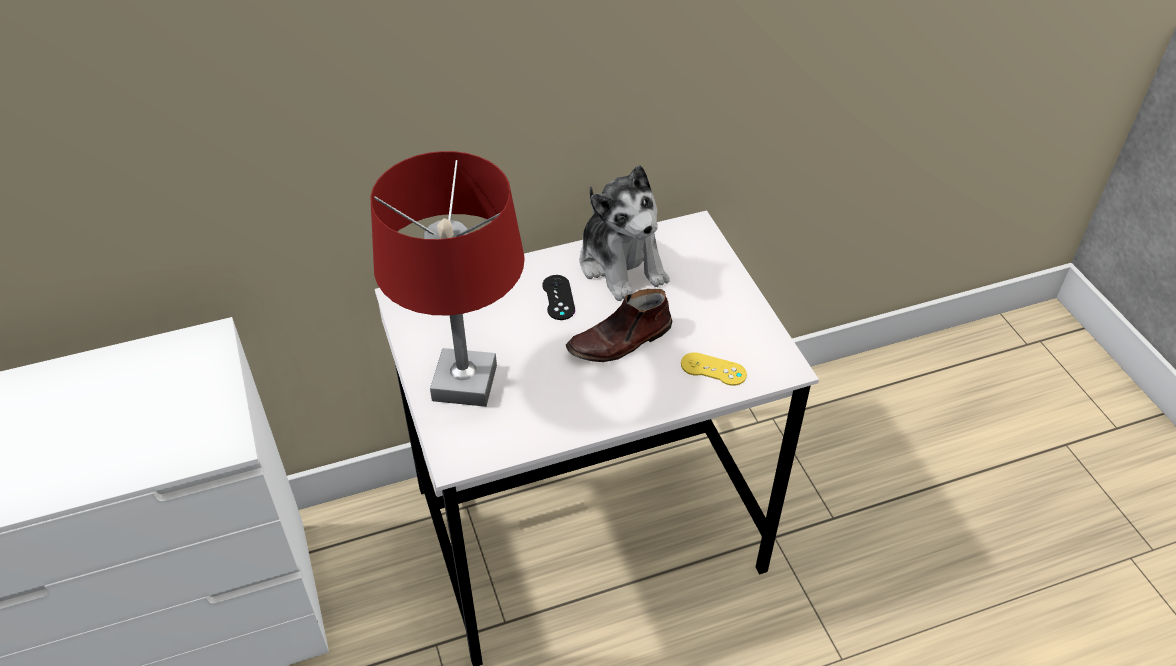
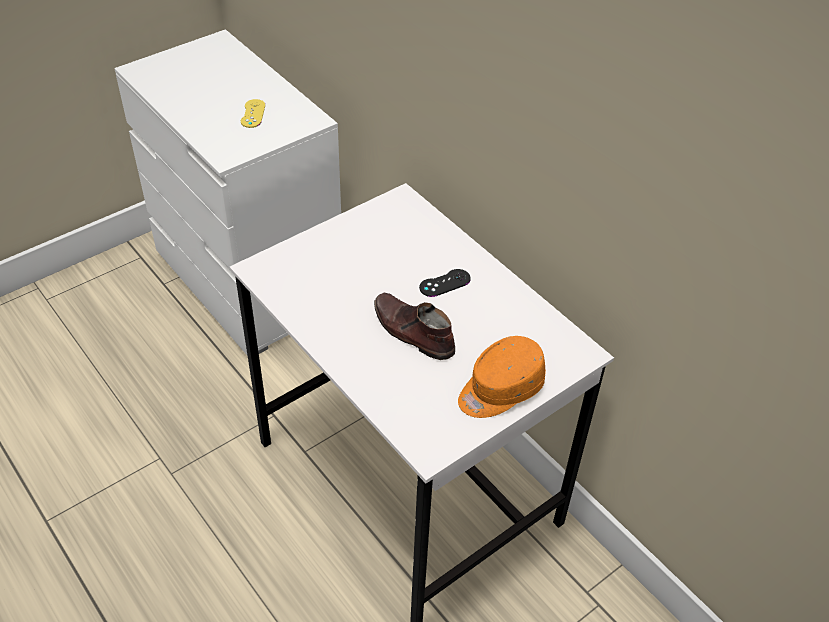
camera: 70 degrees right, 0 degrees up
red table lamp [370,151,525,407] -> none
plush toy [579,165,669,301] -> none
yellow game controller [681,352,747,386] -> yellow game controller moved to [241,99,265,128]
none -> orange cap [458,336,546,418]

